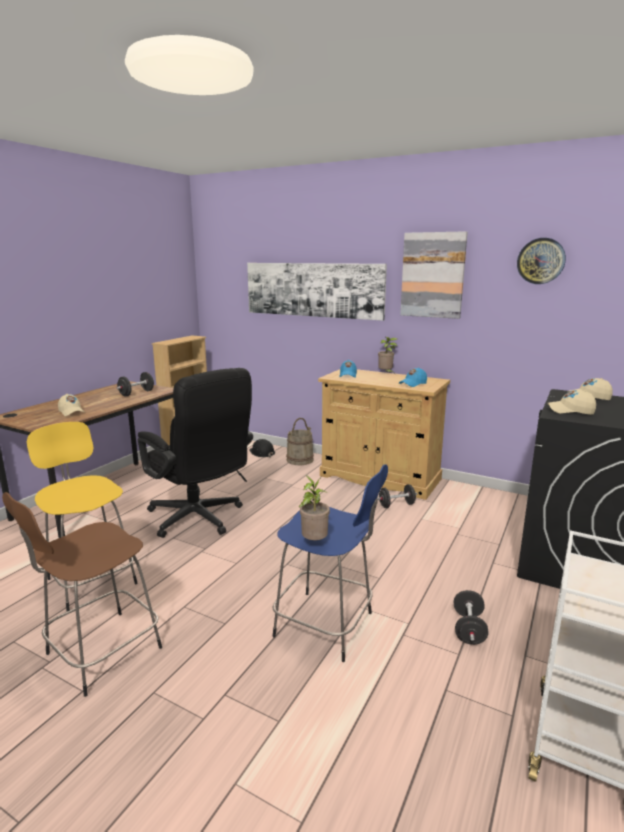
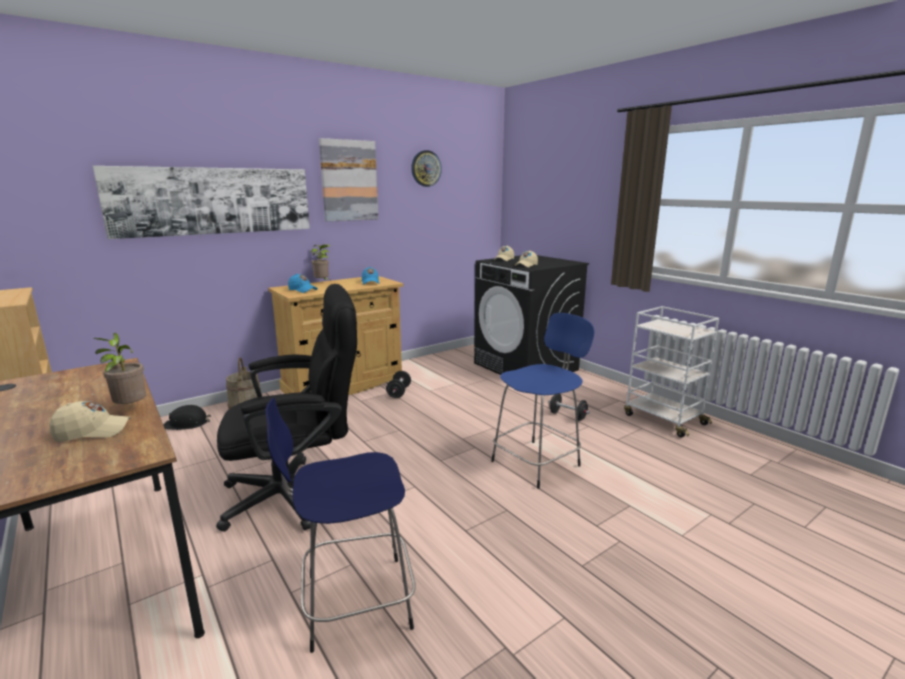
camera: 65 degrees left, 0 degrees up
brown stool [2,492,162,697] -> none
yellow stool [27,422,138,611] -> blue stool [265,398,416,653]
black dumbbell [117,372,154,397] -> none
potted plant [299,475,330,540] -> potted plant moved to [93,333,146,408]

